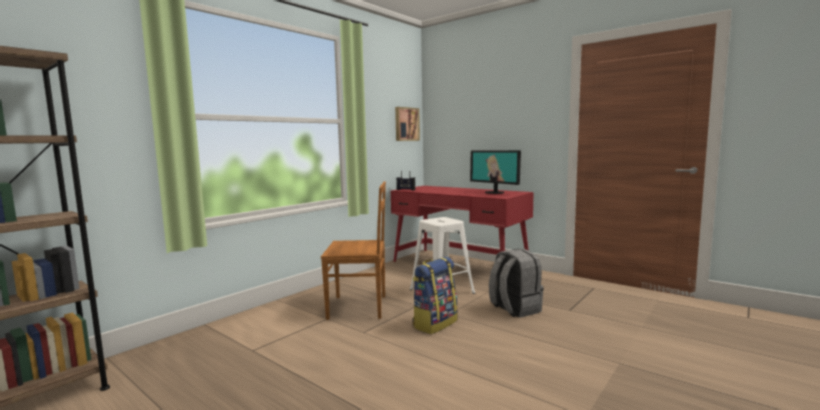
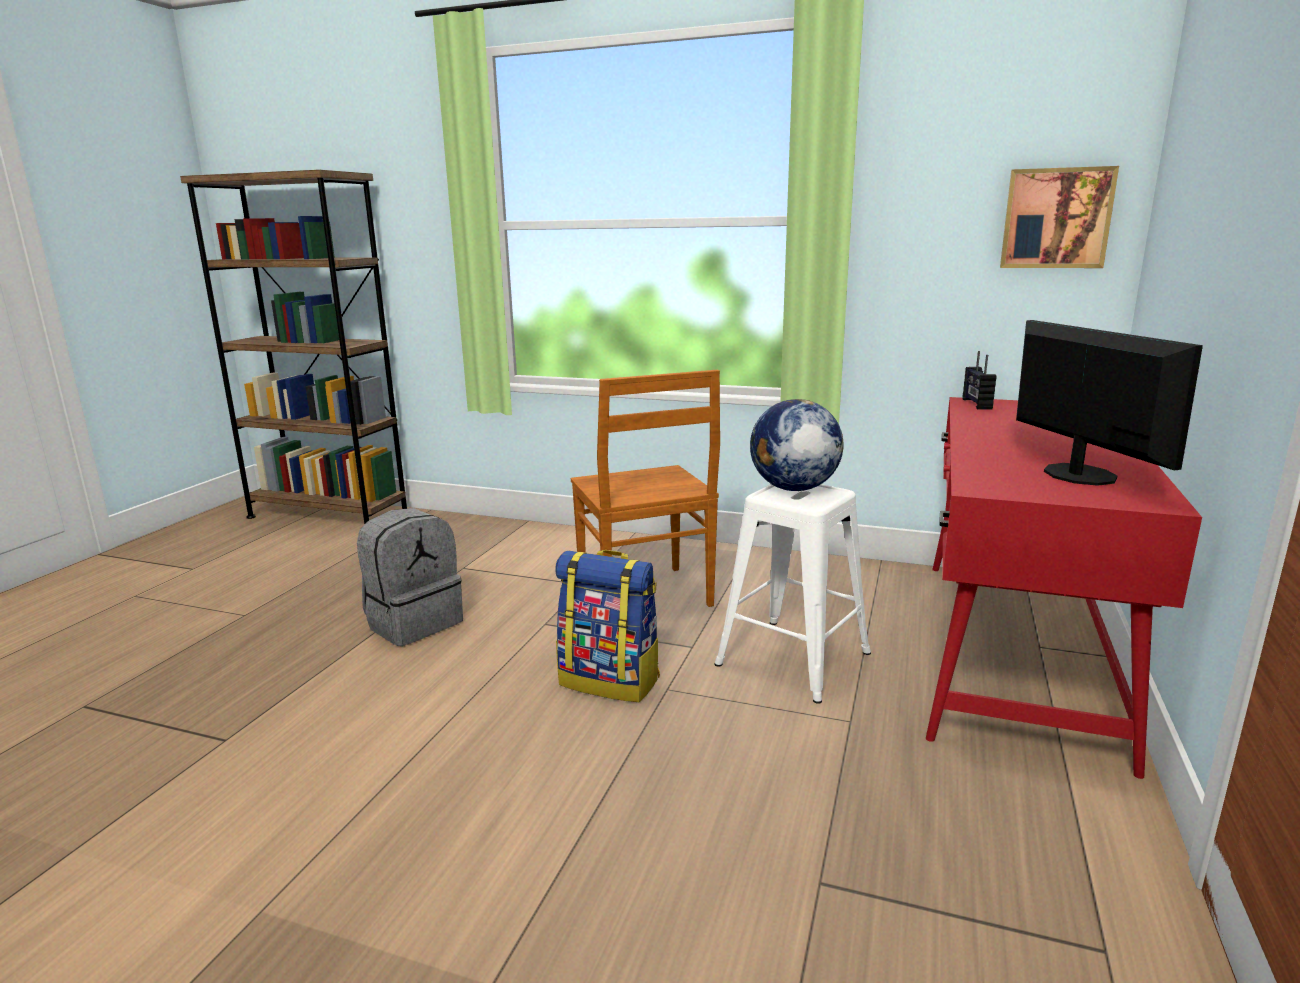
camera: 70 degrees right, 10 degrees up
monitor [470,150,521,194] -> monitor turned 135 degrees clockwise [1016,320,1203,486]
grey backpack [489,249,544,318] -> grey backpack moved to [357,508,463,646]
none -> globe [750,399,844,491]

